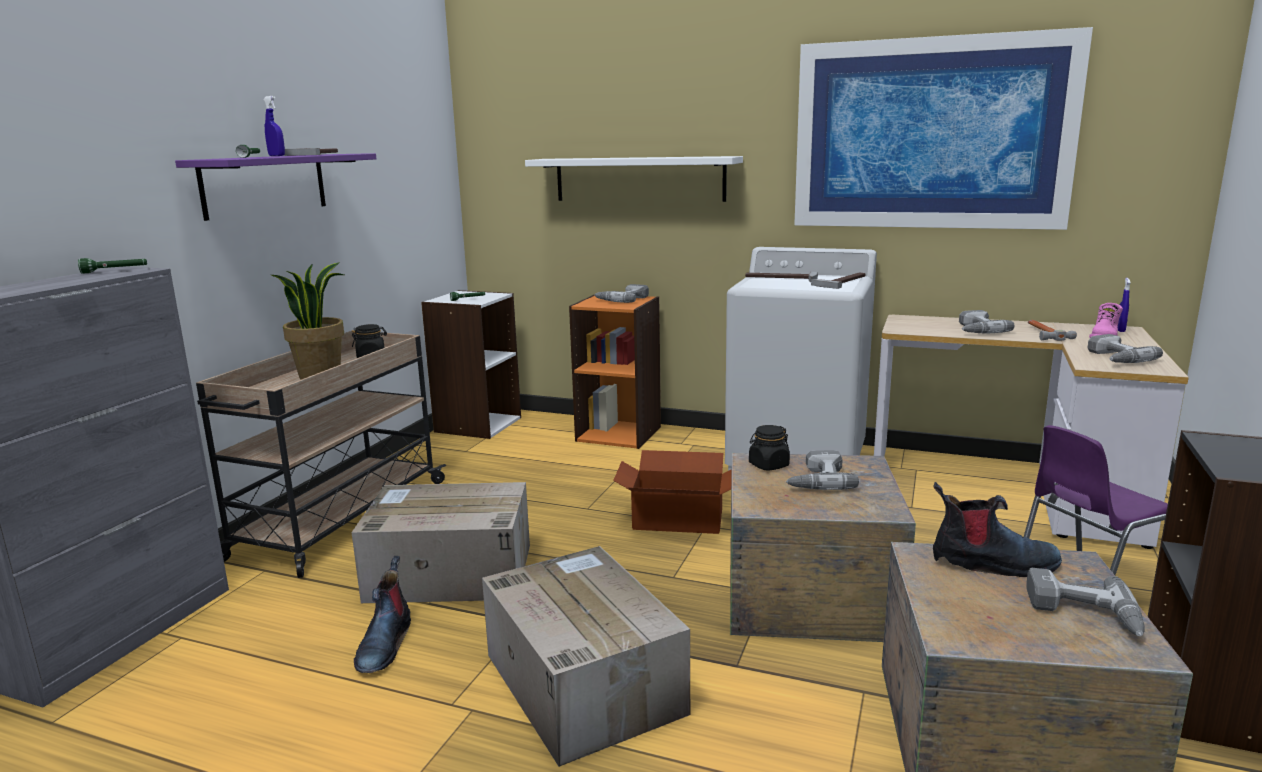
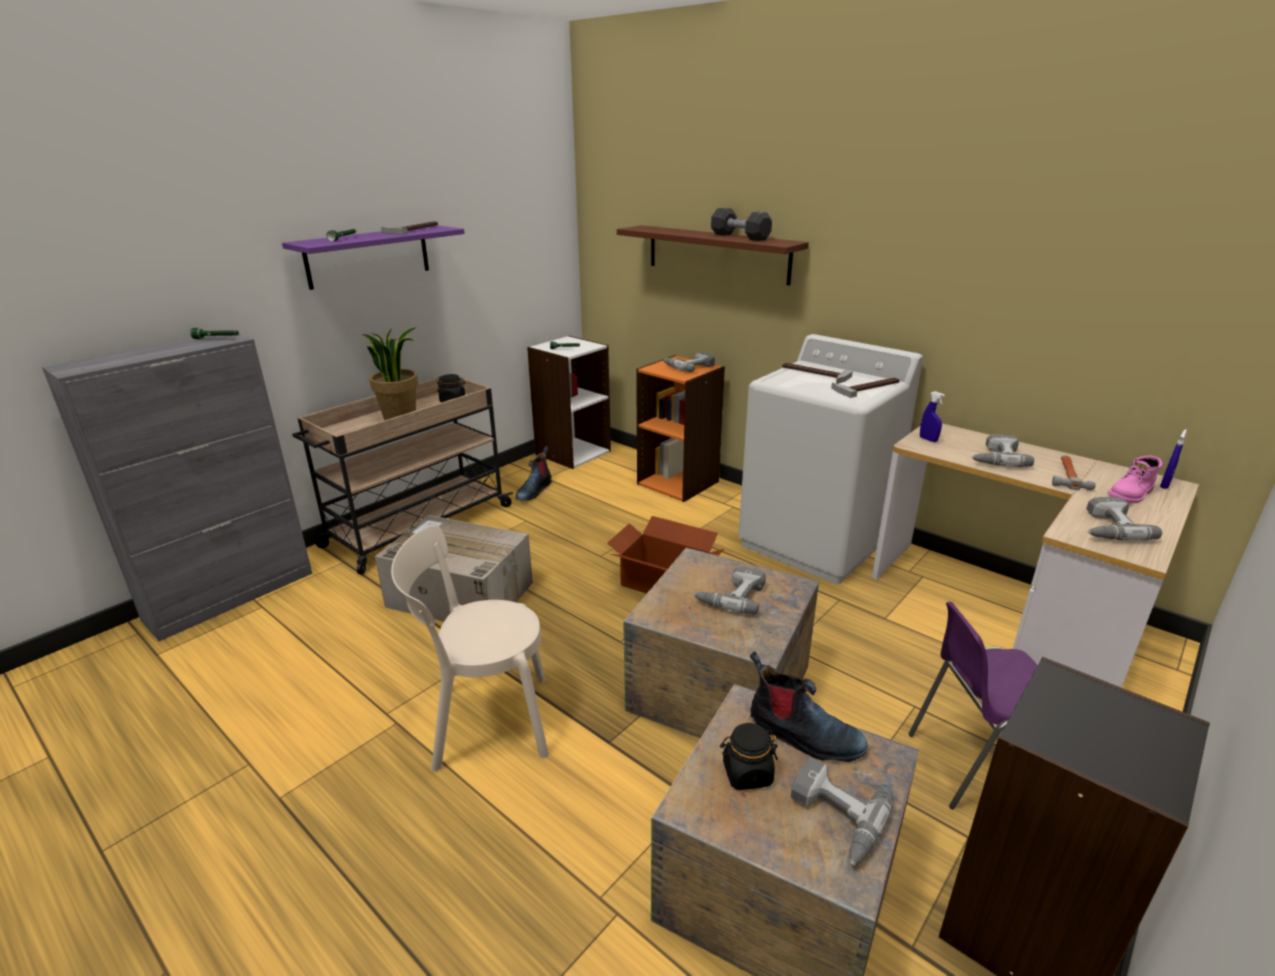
camera: 20 degrees right, 10 degrees up
blue spray bottle [263,96,285,156] -> blue spray bottle moved to [920,391,945,442]
boot [354,556,411,673] -> boot moved to [516,446,552,501]
cardboard box [482,546,690,767] -> beige chair [391,525,549,772]
white shelf [525,156,743,202] -> brown shelf [617,225,809,285]
black jar [749,425,790,471] -> black jar moved to [720,723,778,790]
picture [794,27,1093,230] -> none
none -> black dumbbell [711,208,772,241]

